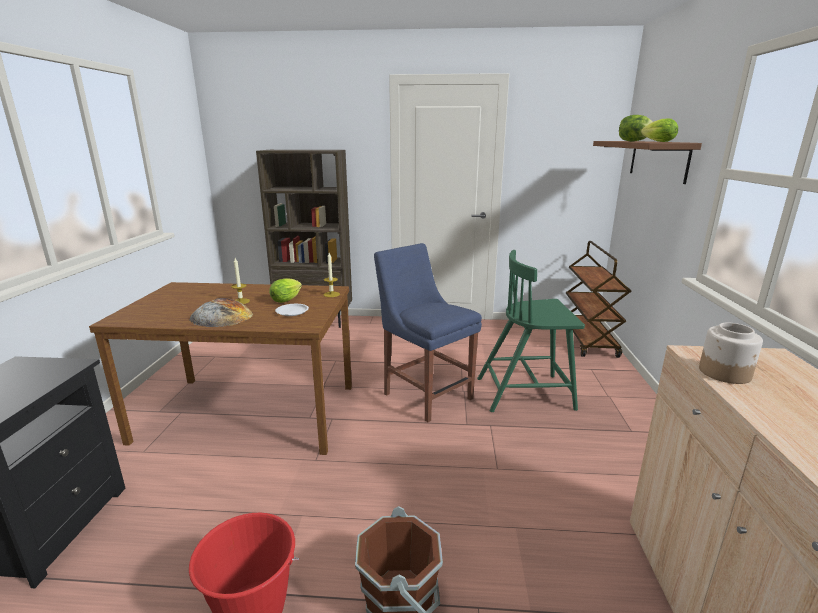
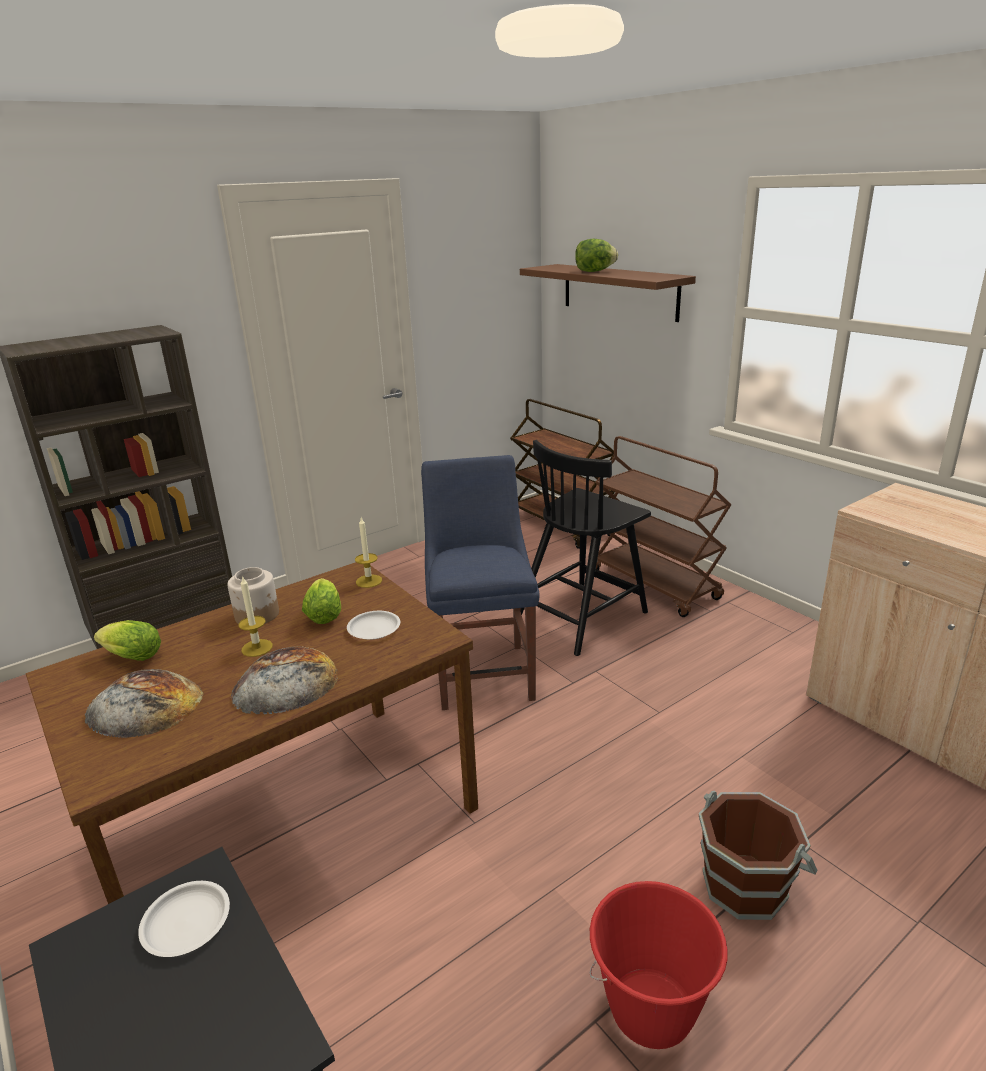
camera: 40 degrees left, 5 degrees up
blue chair [374,243,482,422] -> blue chair turned 75 degrees clockwise [421,455,540,710]
green chair [477,250,585,412] -> black chair [521,440,651,656]
lettuce [641,118,678,142] -> lettuce moved to [94,620,161,661]
jar [699,322,763,384] -> jar moved to [227,567,279,624]
none -> bread [85,669,204,738]
none -> white plate [138,881,230,957]
none -> brown cart [595,436,731,617]

